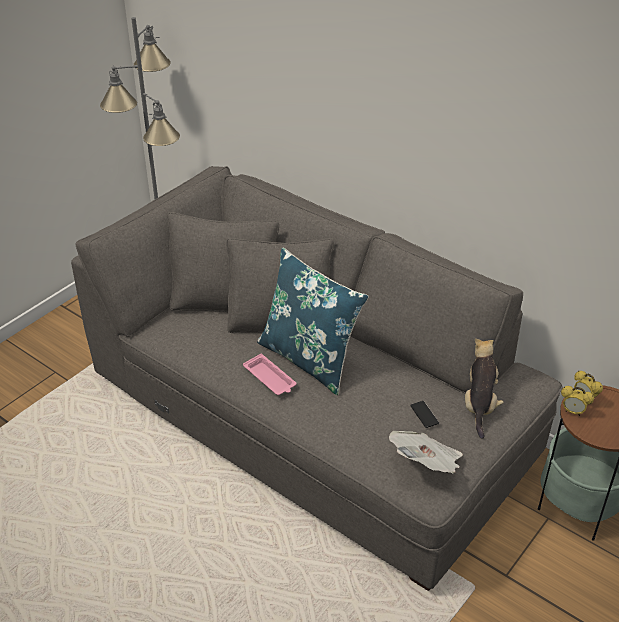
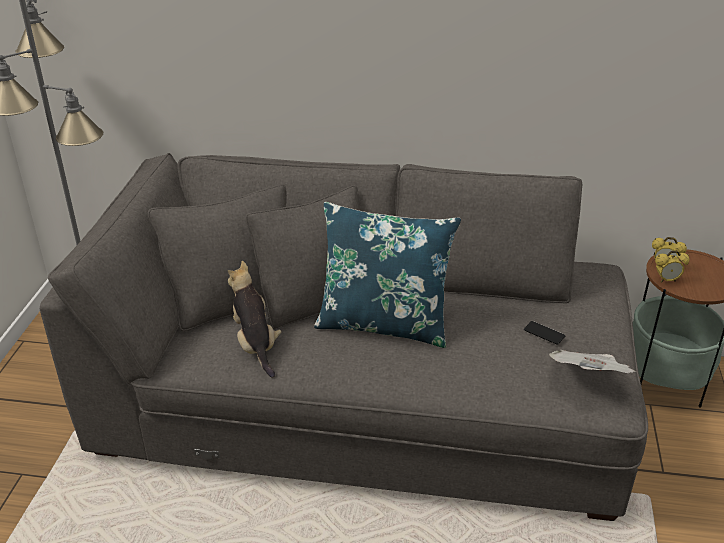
camera: 30 degrees left, 5 degrees down
pink tray [243,353,296,395] -> none
plush toy [465,338,504,439] -> plush toy moved to [228,261,281,378]

